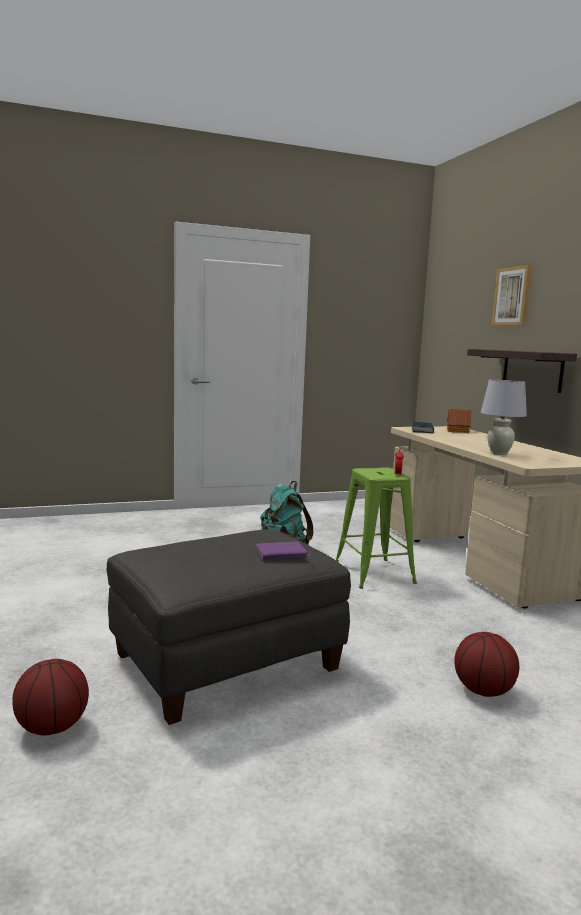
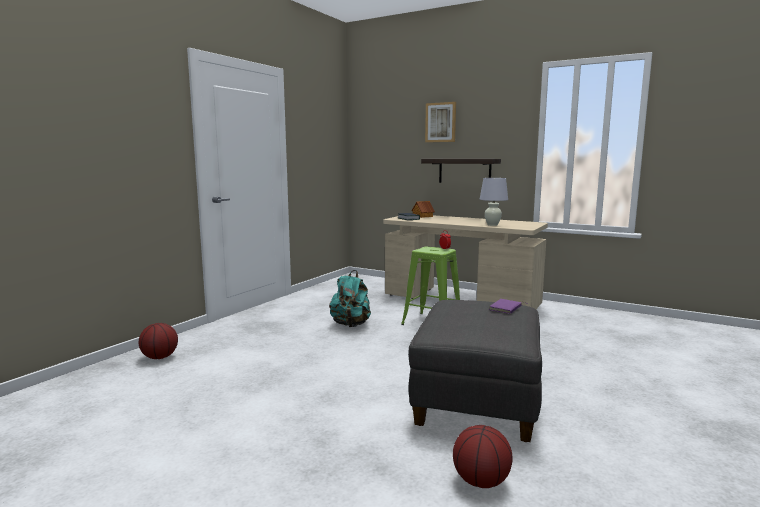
camera: 40 degrees left, 0 degrees up
basketball [454,632,519,697] -> basketball moved to [139,323,178,359]

